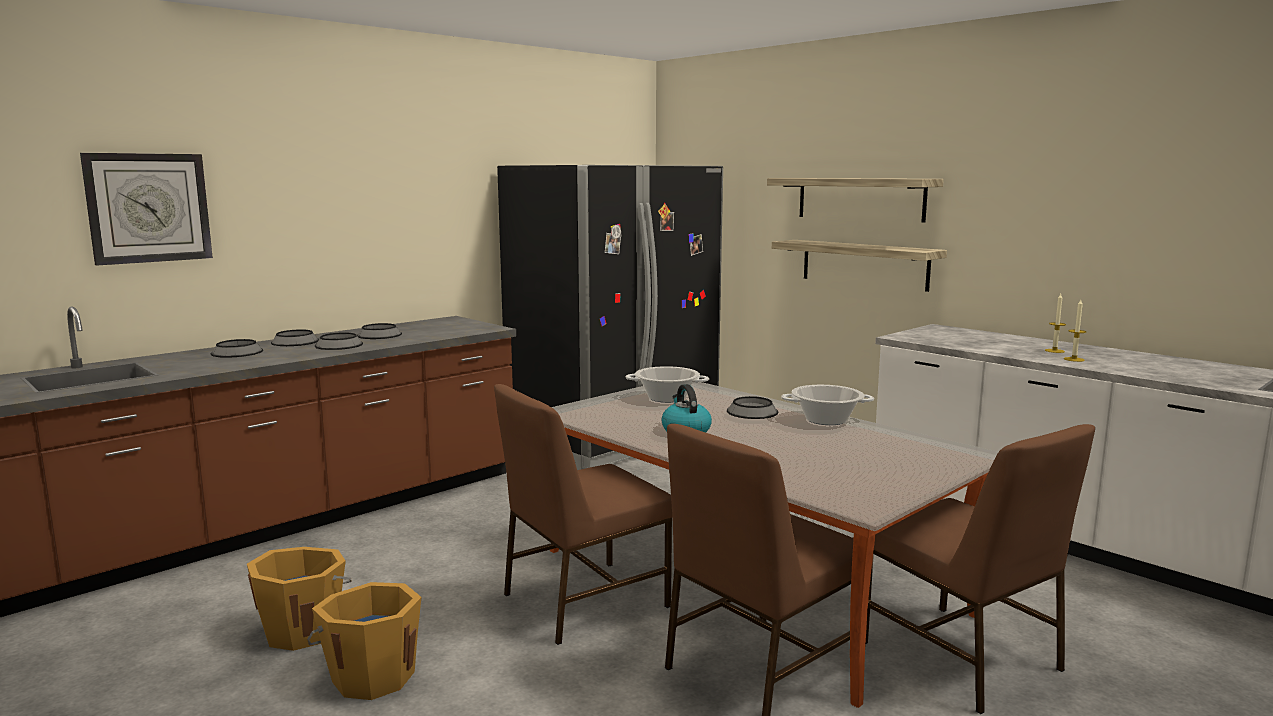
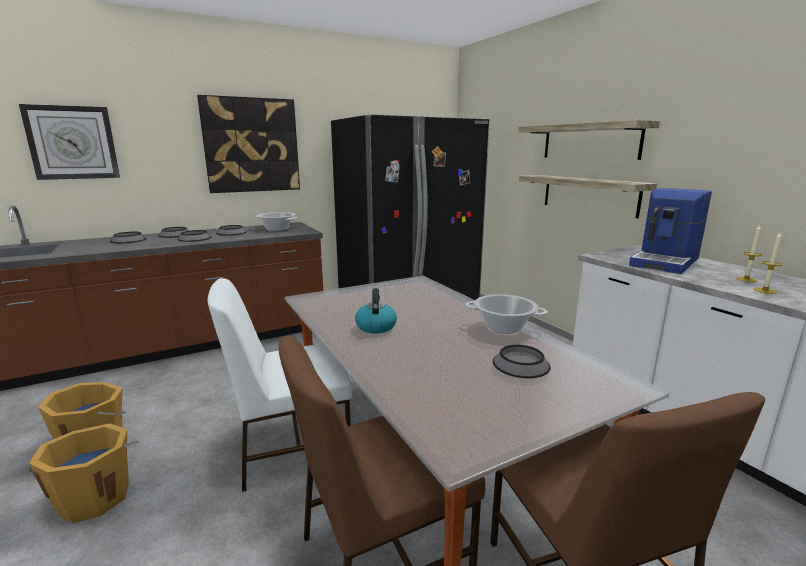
camera: 15 degrees right, 5 degrees up
brown chair [494,384,672,645] -> white chair [208,278,352,492]
cooking pot [626,366,709,403] -> cooking pot moved to [256,212,298,231]
bowl [727,396,778,419] -> bowl moved to [493,345,550,378]
none -> picture [197,95,300,193]
none -> coffee machine [629,188,712,274]

